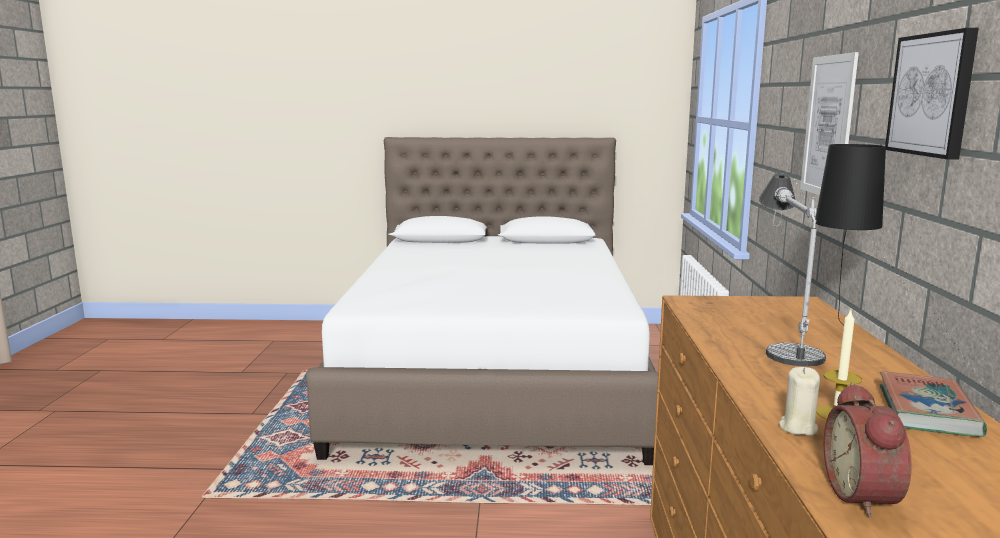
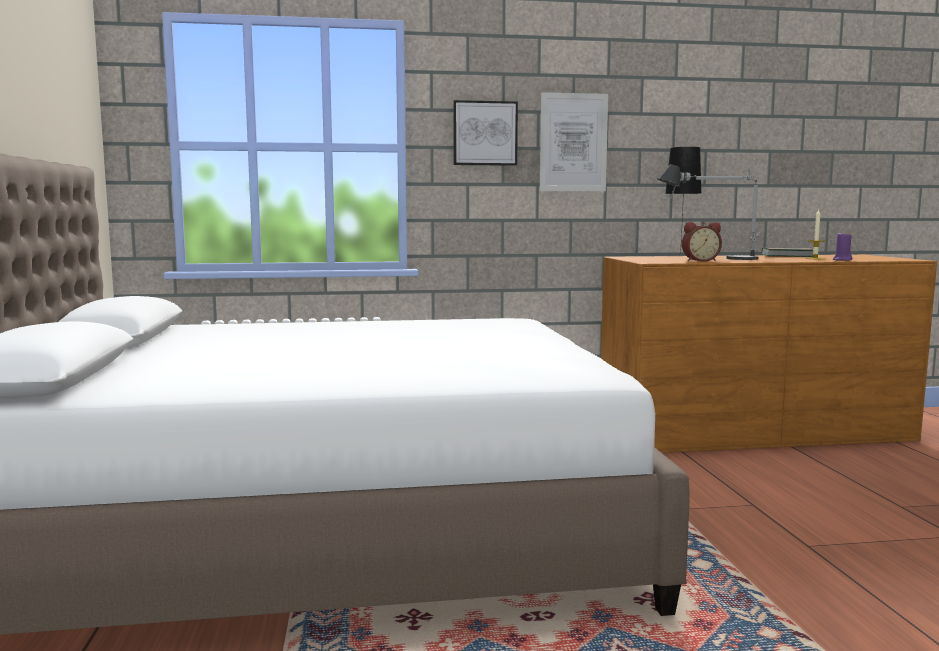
camera: 100 degrees left, 5 degrees down
beige candle [779,367,820,436] -> purple candle [833,232,852,261]
alarm clock [824,383,912,518] -> alarm clock moved to [682,222,722,262]
picture [885,28,979,160] -> picture moved to [453,100,518,166]

